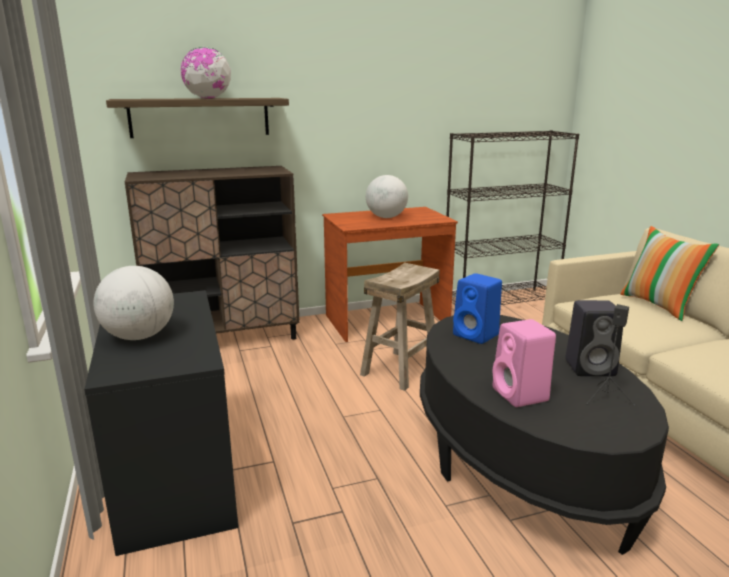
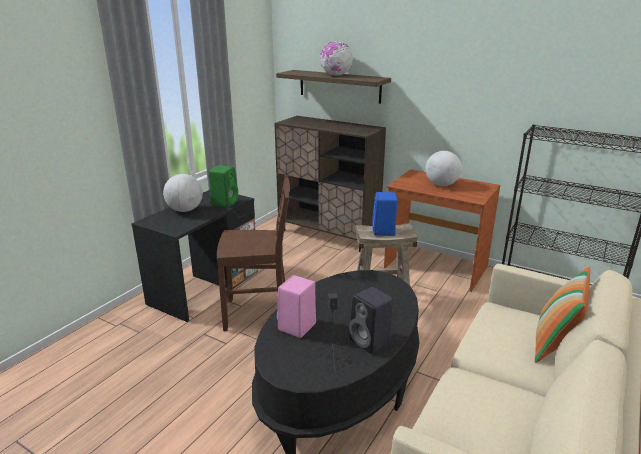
camera: 50 degrees right, 5 degrees up
blue speaker [453,273,502,344] -> blue speaker moved to [372,192,398,236]
none -> green speaker [208,165,238,208]
none -> brown chair [217,175,290,331]

